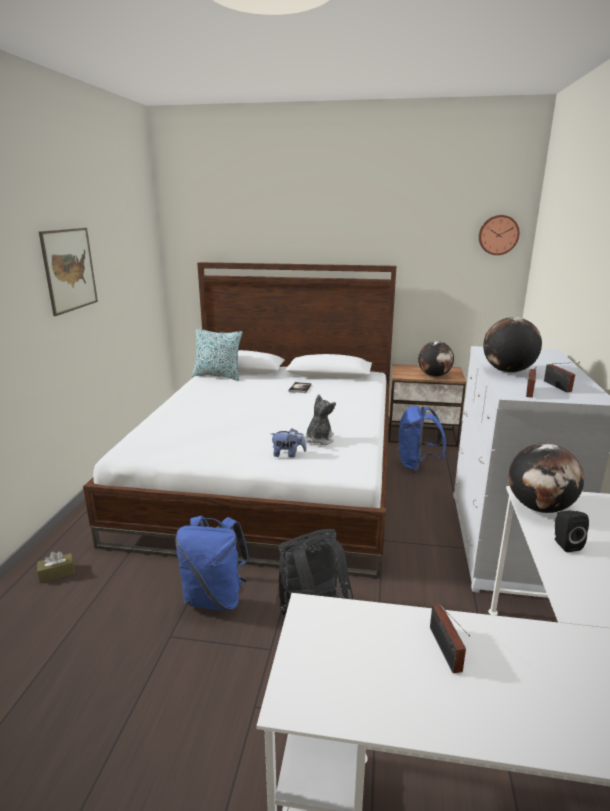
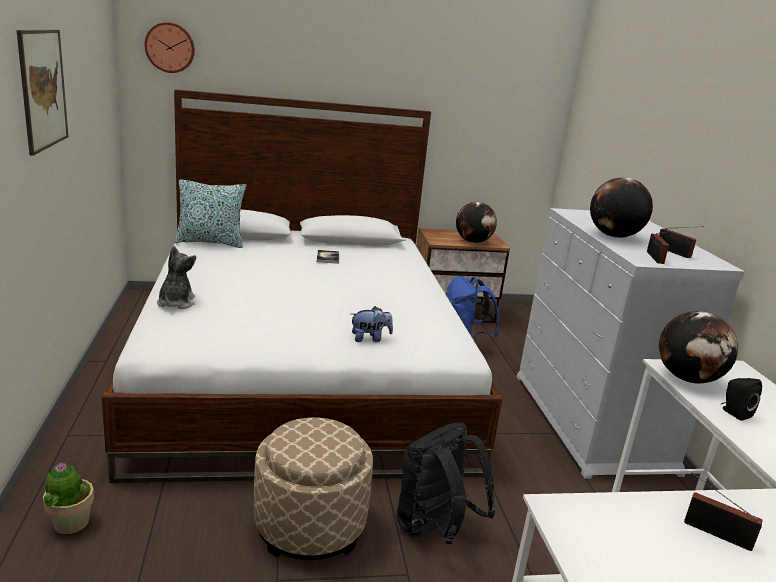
camera: 20 degrees left, 0 degrees up
brown tissue box [37,551,75,583] -> potted plant [43,462,94,534]
blue backpack [175,515,249,611] -> beige ottoman [254,417,373,560]
plush toy [305,394,336,445] -> plush toy moved to [157,246,196,309]
radio [430,604,470,673] -> radio turned 150 degrees clockwise [684,472,763,551]
wall clock [479,215,520,255] -> wall clock moved to [144,22,195,73]

